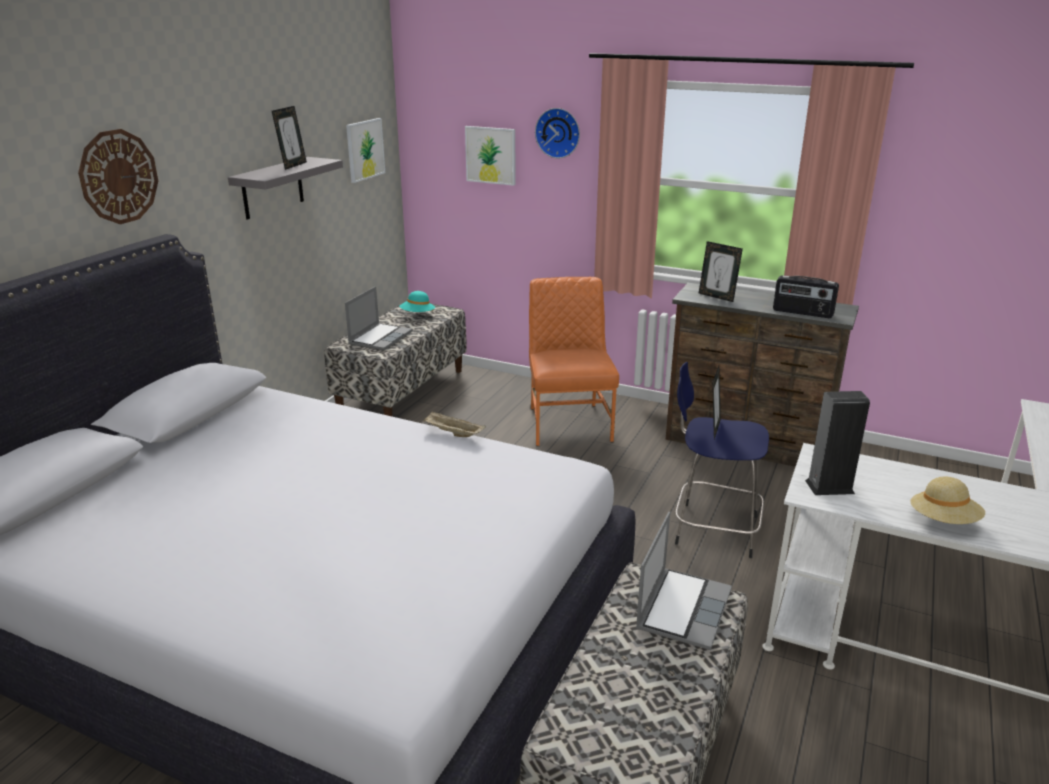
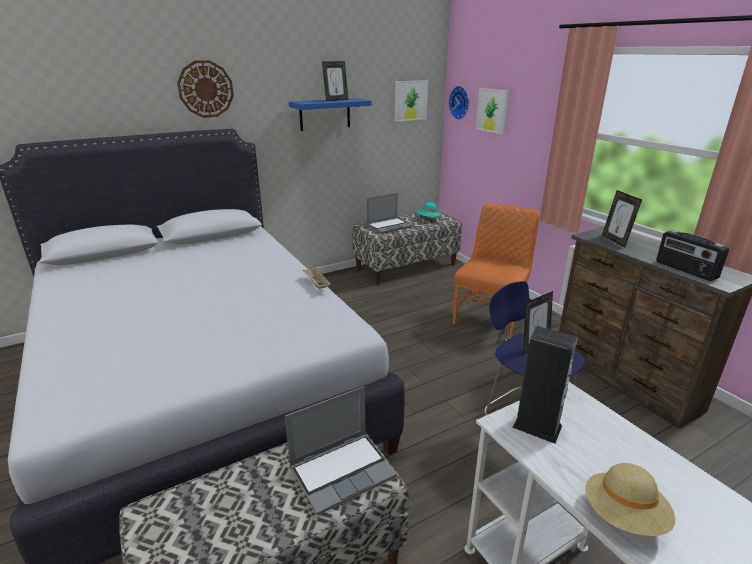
camera: 35 degrees right, 0 degrees up
grey shelf [228,157,343,220] -> blue shelf [289,98,371,131]
wall clock [535,108,580,159] -> wall clock moved to [448,86,469,120]

